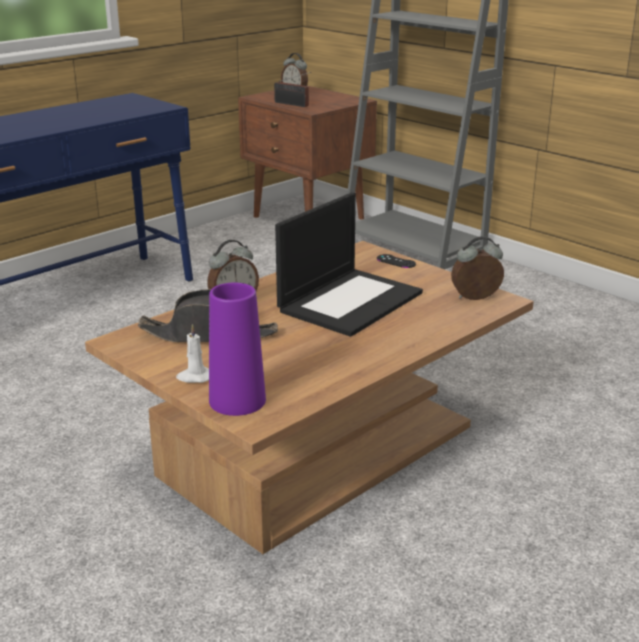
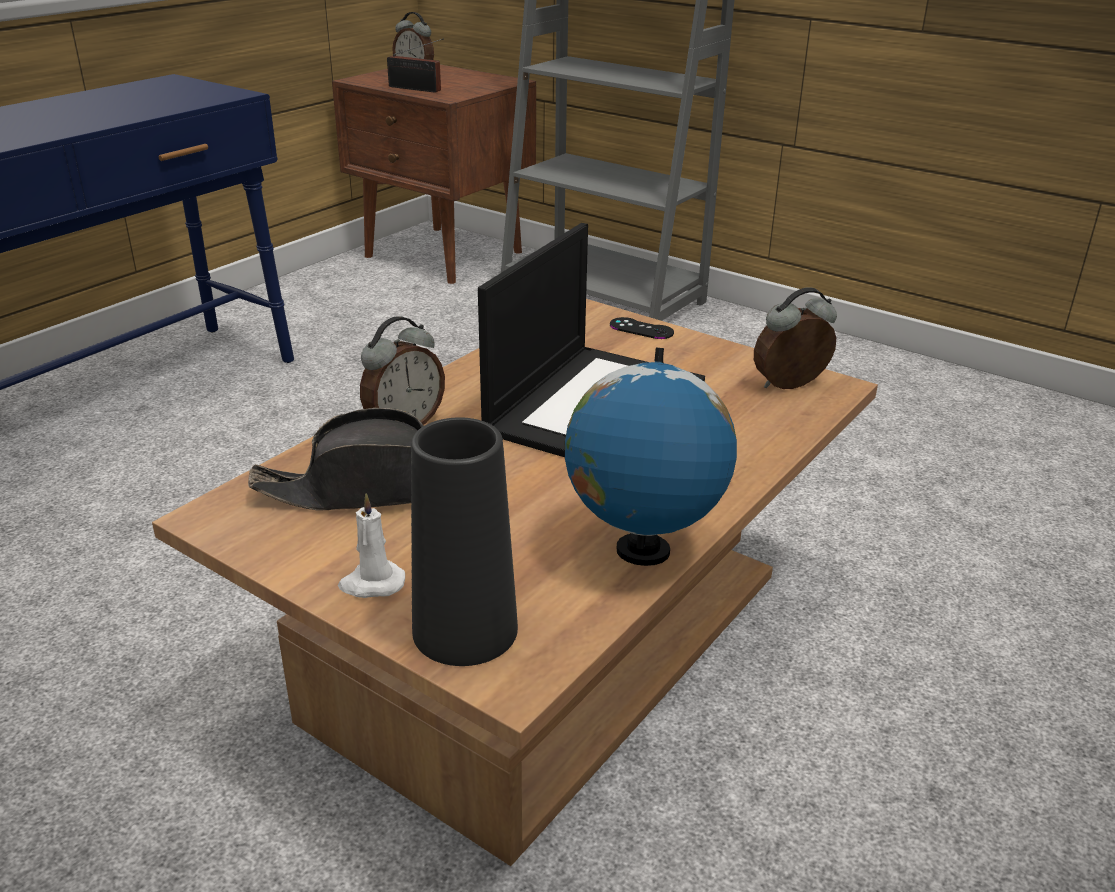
camera: 10 degrees left, 5 degrees up
purple vase [209,283,266,416] -> black vase [411,417,518,666]
none -> globe [565,348,737,566]

